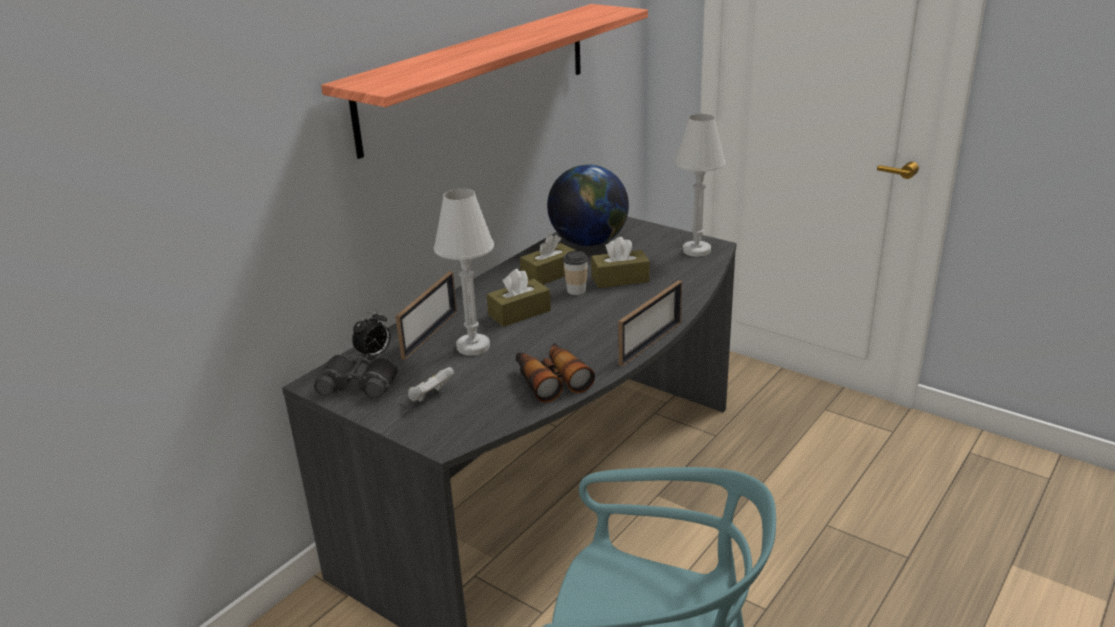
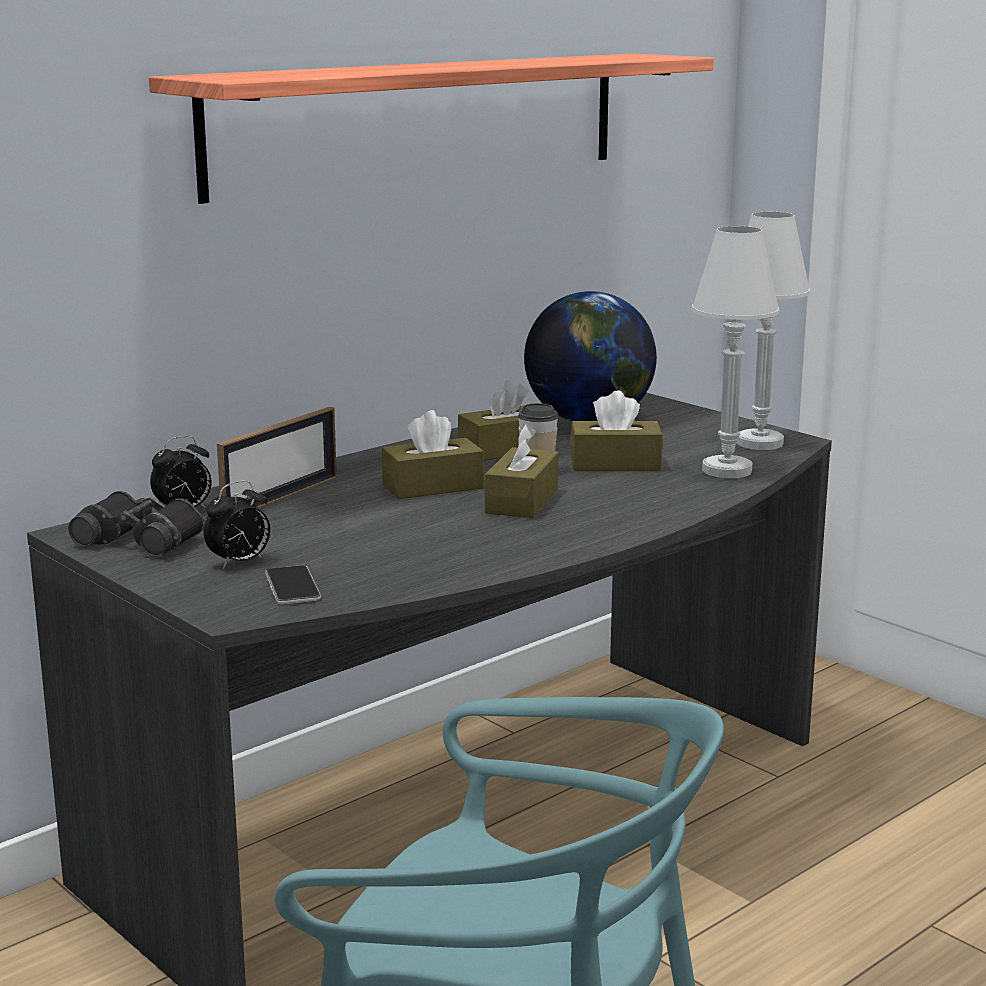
camera: 10 degrees right, 10 degrees down
white game controller [407,367,454,402] -> alarm clock [204,480,270,569]
white table lamp [434,189,494,356] -> white table lamp moved to [691,226,780,478]
binoculars [516,343,595,402] -> none
picture frame [618,280,682,366] -> none
none -> phone [265,565,321,604]
none -> brown tissue box [485,424,558,518]

